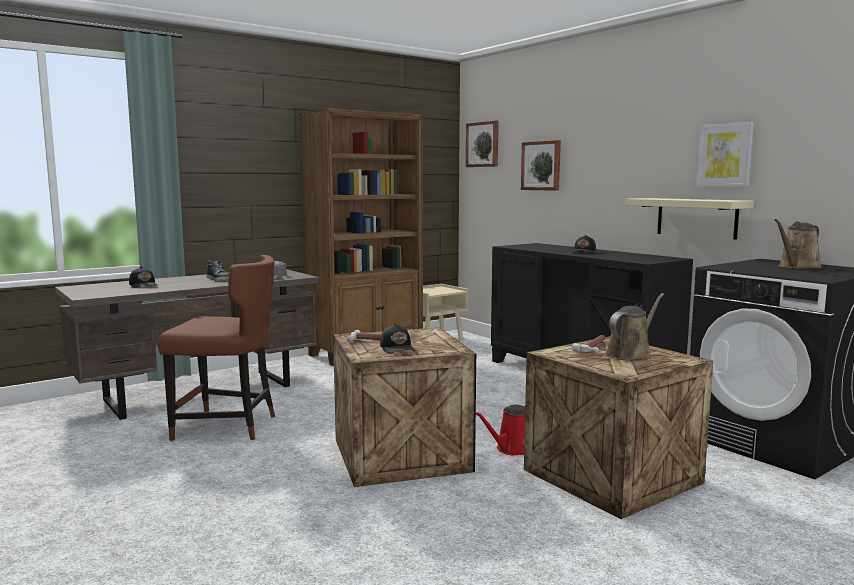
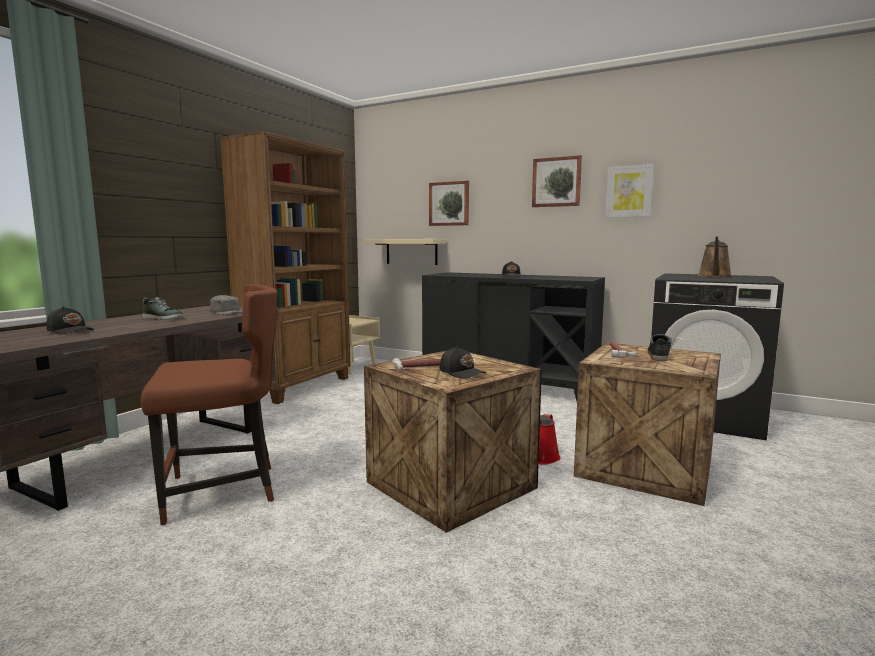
camera: 25 degrees left, 0 degrees up
picture [466,120,499,167] -> picture moved to [532,155,582,207]
brown watering can [605,293,664,361] -> shoe [648,334,672,361]
beige shelf [626,198,754,240] -> beige shelf moved to [364,239,446,265]

